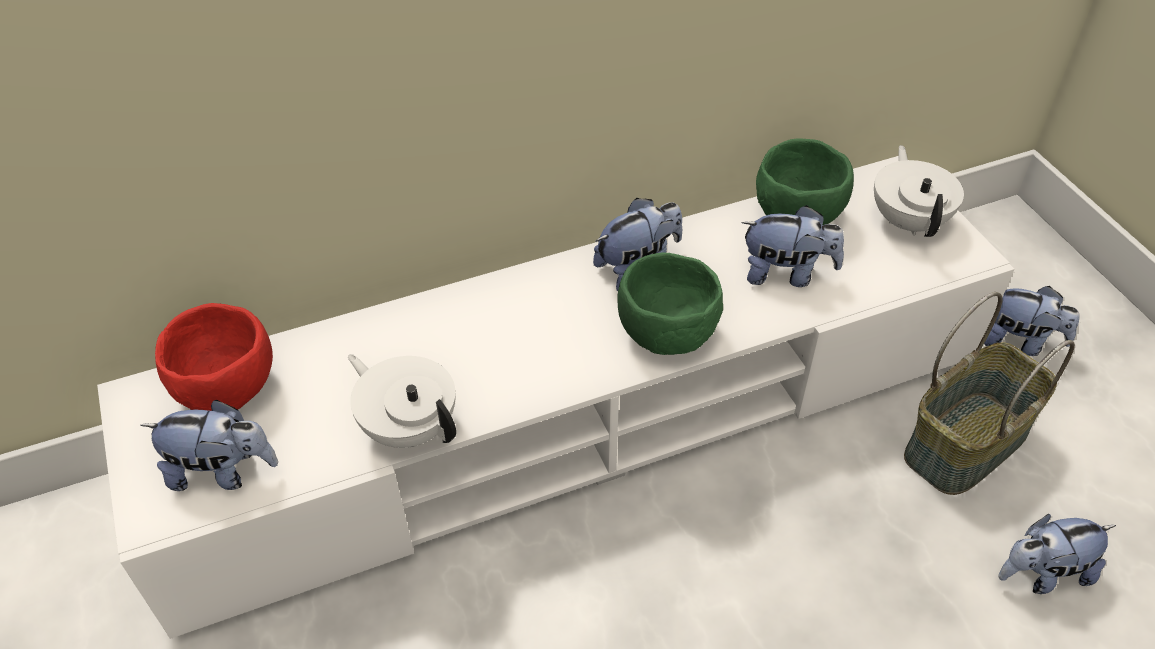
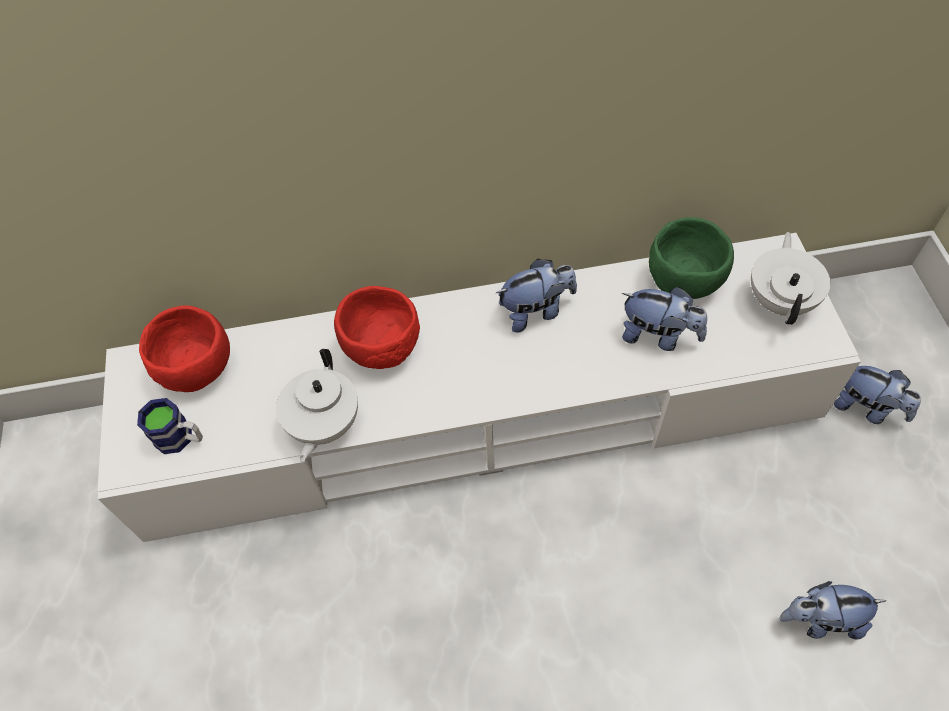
camera: 15 degrees right, 10 degrees up
plush toy [140,399,278,491] -> mug [137,398,203,454]
white teapot [348,354,456,448] -> white teapot turned 135 degrees counterclockwise [276,349,358,462]
green bowl [618,252,723,355] -> none
basket [904,292,1075,495] -> none
none -> red bowl [334,286,420,369]

